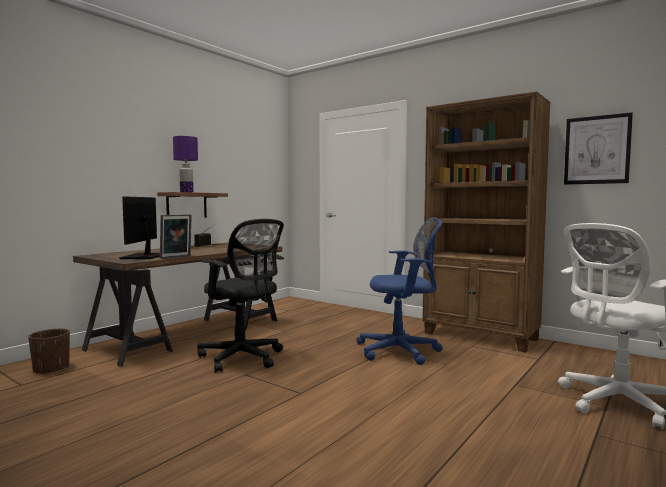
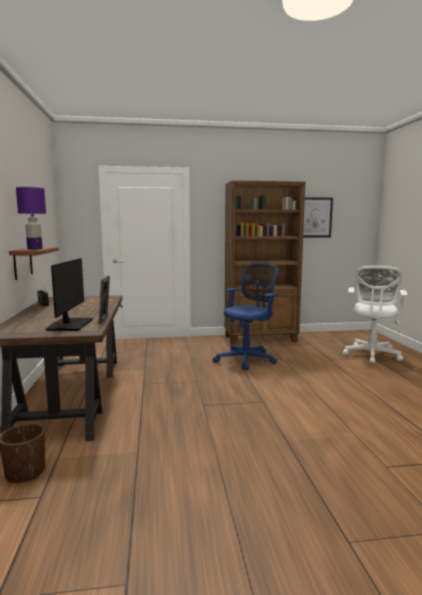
camera: 45 degrees left, 5 degrees up
monitor [119,196,160,259] -> monitor turned 135 degrees counterclockwise [46,258,93,331]
black office chair [197,219,284,372] -> none

